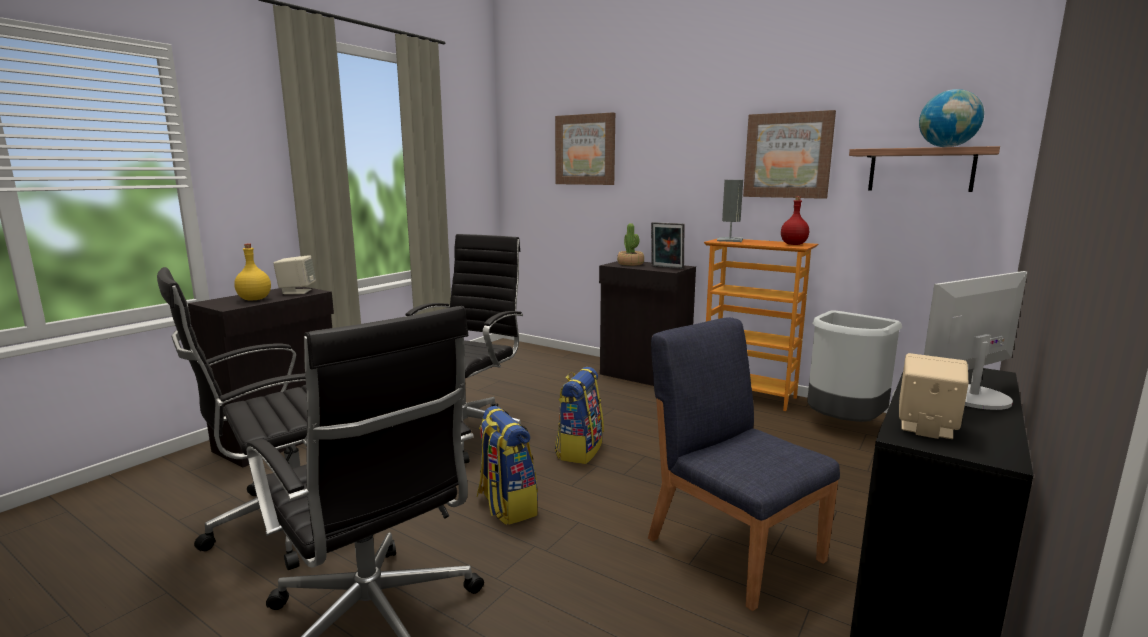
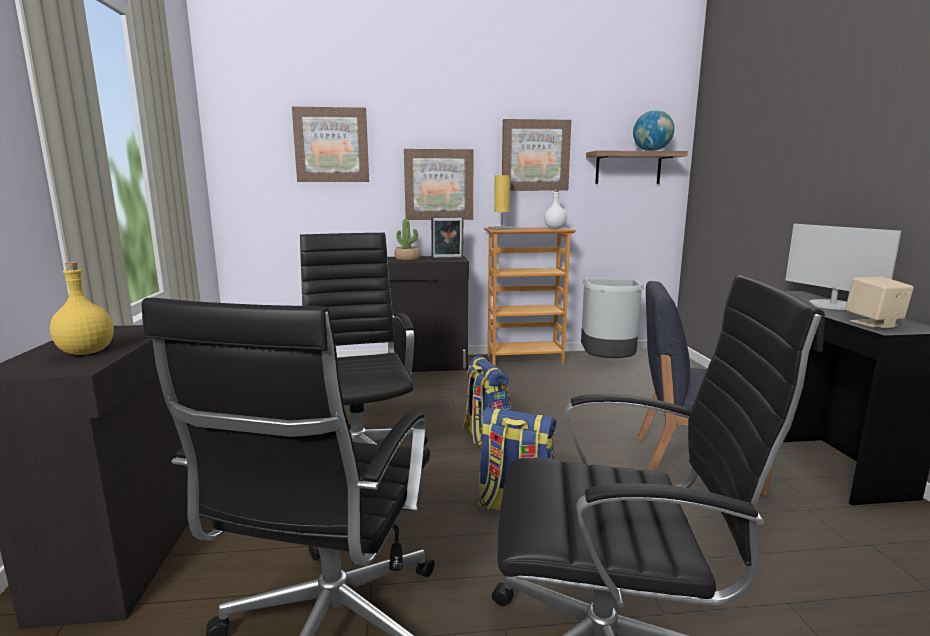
camera: 40 degrees left, 0 degrees up
beige speaker [273,255,316,294] -> none
grey table lamp [717,180,743,242] -> yellow table lamp [488,175,516,230]
red bottle [781,197,809,245] -> white bottle [544,189,567,229]
monitor [924,271,1028,410] -> monitor turned 45 degrees counterclockwise [785,224,901,310]
none -> picture [404,149,473,220]

